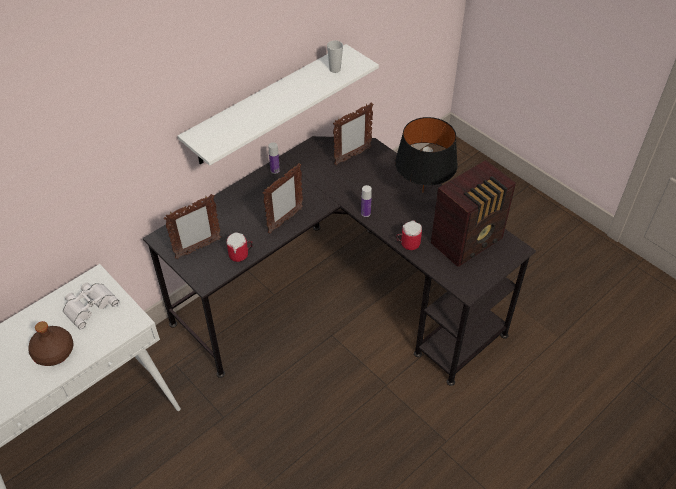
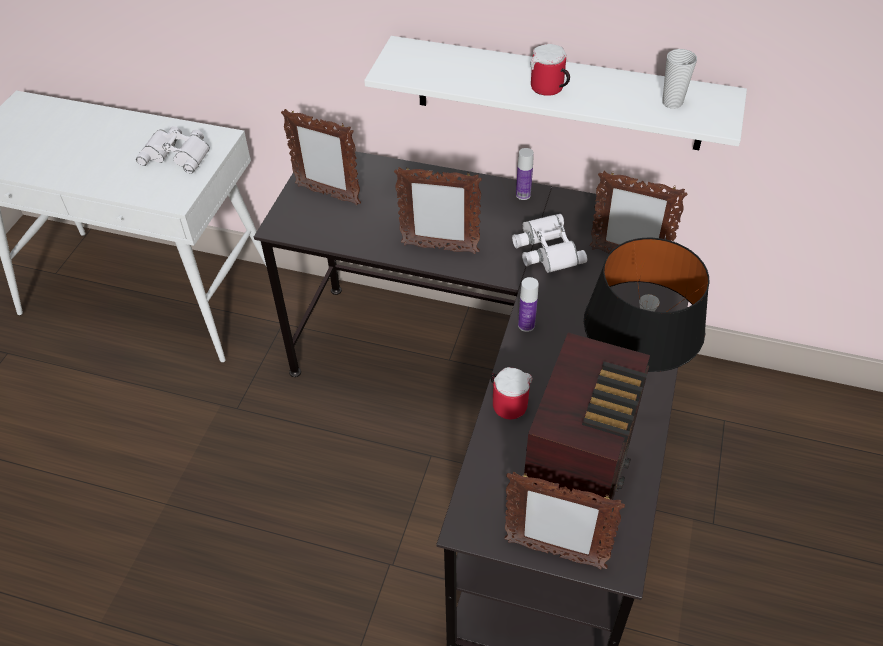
camera: 60 degrees right, 0 degrees up
brown bottle [28,321,73,366] -> none
mug [226,232,253,262] -> mug moved to [530,44,570,96]
radio [431,160,516,267] -> radio turned 90 degrees counterclockwise [524,333,650,528]
none -> picture frame [504,472,625,570]
none -> white binoculars [512,214,587,273]

